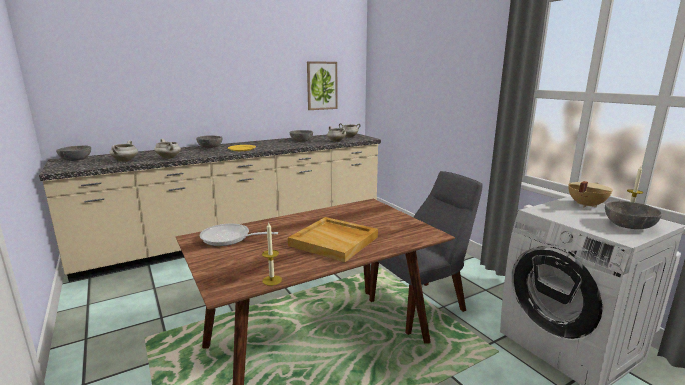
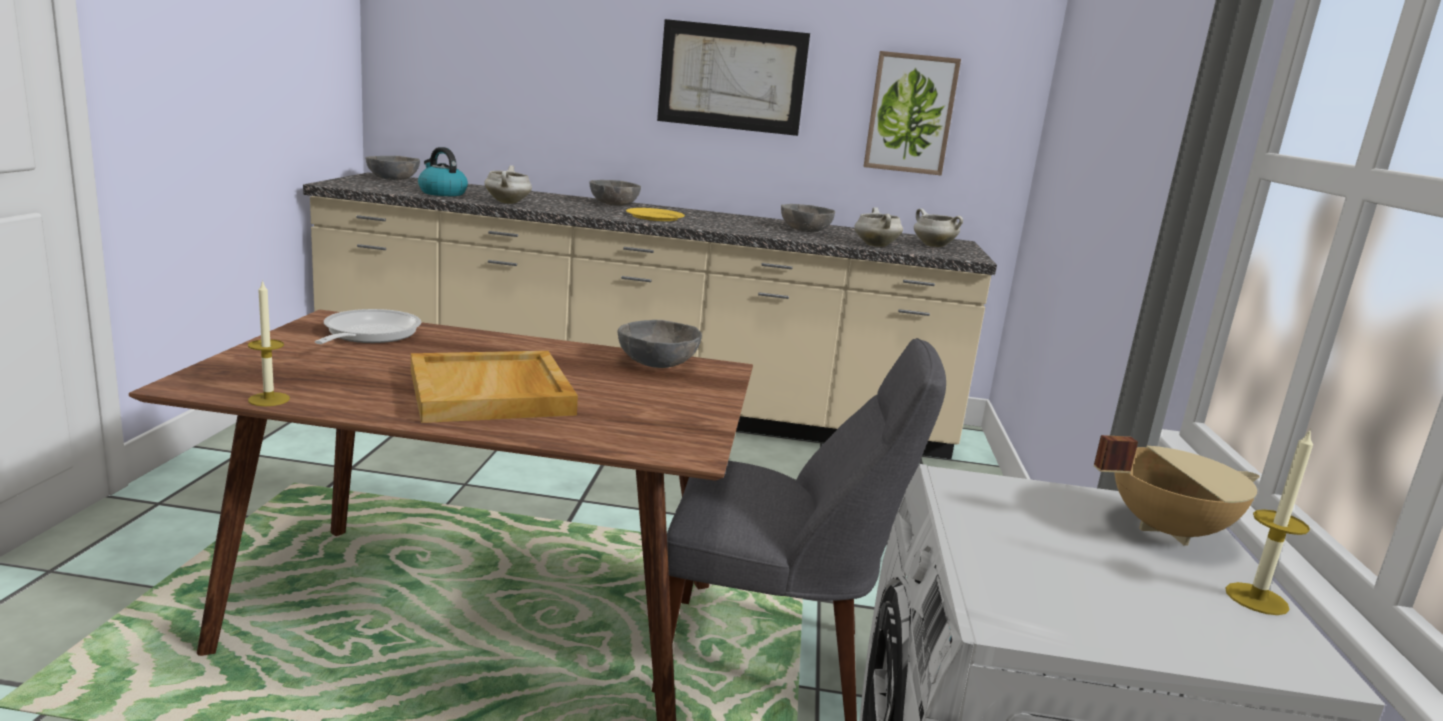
camera: 35 degrees right, 0 degrees up
white cooking pot [109,140,138,162] -> kettle [418,147,468,196]
frying pan [200,224,278,246] -> frying pan turned 45 degrees clockwise [315,309,421,344]
grey bowl [605,201,662,229] -> grey bowl moved to [617,320,702,368]
none -> picture [657,19,810,136]

